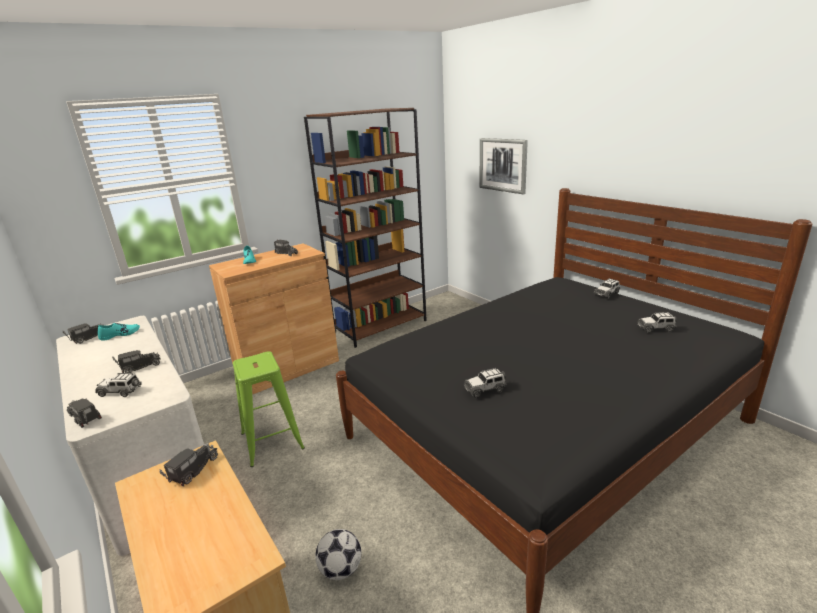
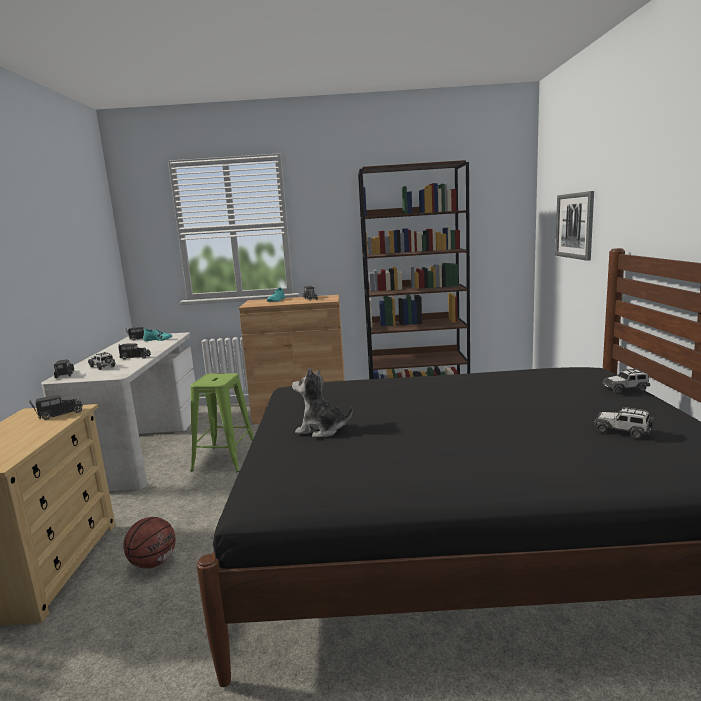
camera: 35 degrees right, 10 degrees down
football [315,529,361,580] -> basketball [124,517,176,569]
toy car [464,368,507,398] -> plush toy [292,368,353,438]

